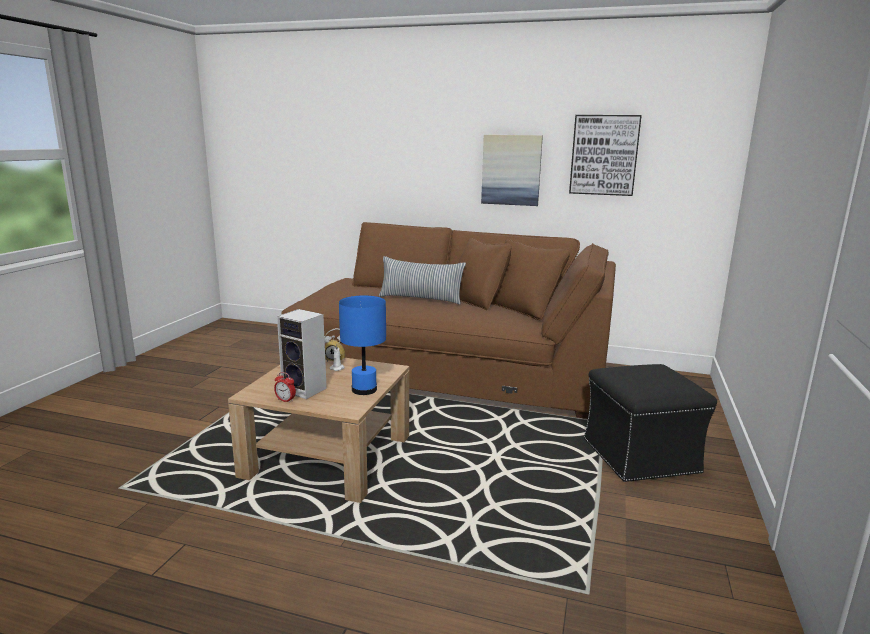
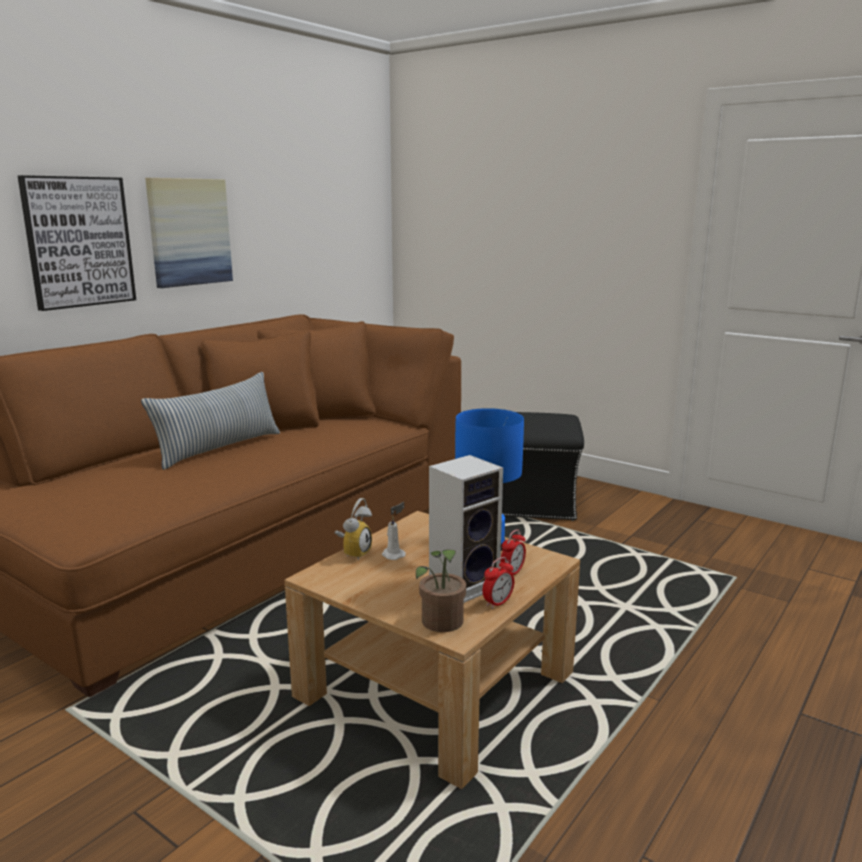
camera: 70 degrees left, 0 degrees up
picture [569,115,642,196] -> picture moved to [18,175,136,311]
none -> potted plant [416,549,466,632]
none -> alarm clock [500,529,526,575]

